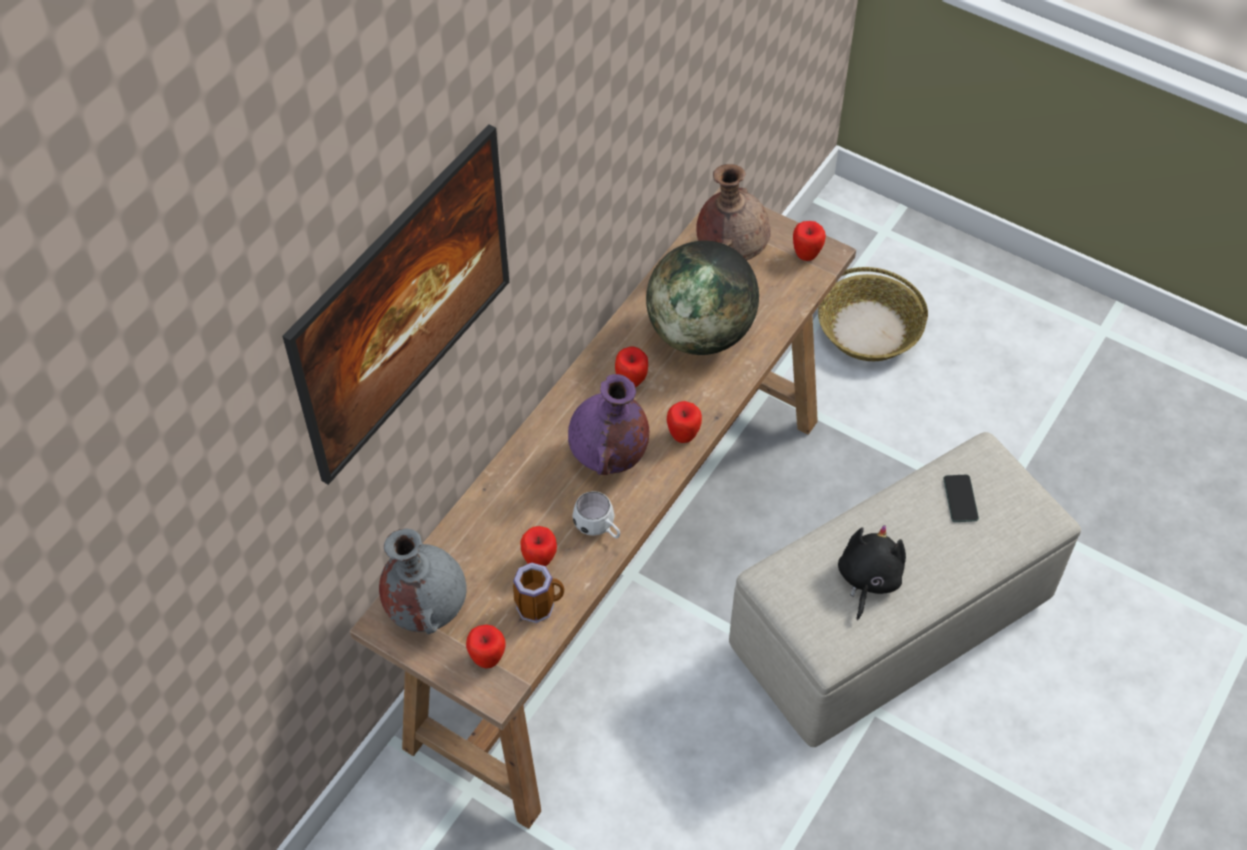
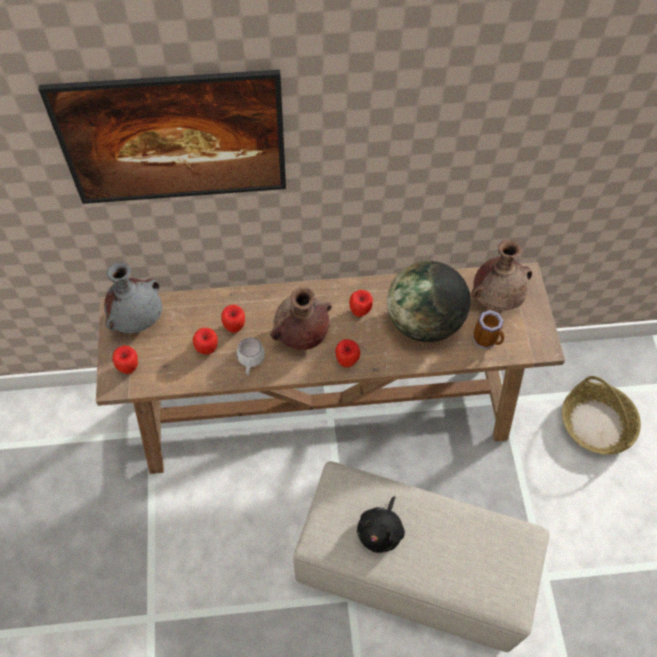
camera: 50 degrees right, 5 degrees up
mug [513,563,564,623] -> mug moved to [473,310,504,349]
purple vase [568,374,649,475] -> brown vase [270,287,331,350]
apple [793,221,826,261] -> apple moved to [221,305,245,333]
black plush toy [838,525,906,620] -> black plush toy turned 135 degrees clockwise [357,496,405,553]
phone [943,475,979,522] -> none

